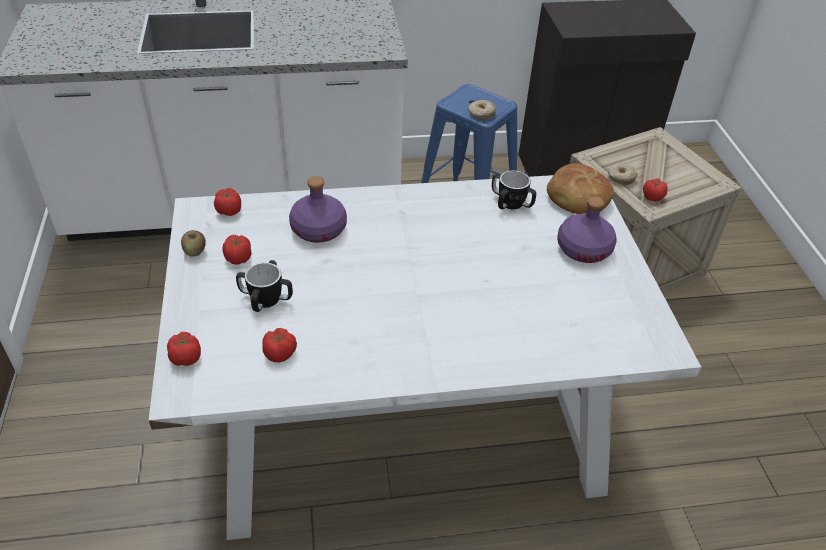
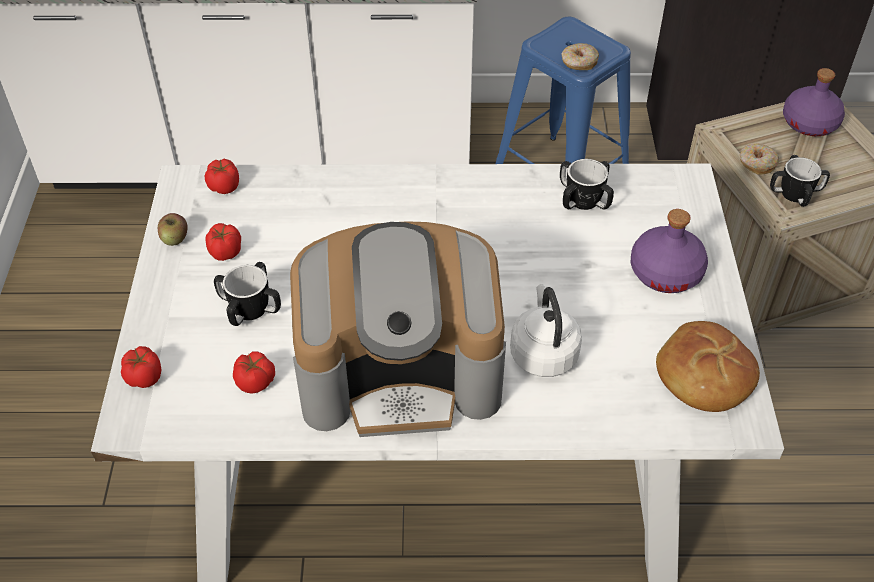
camera: 10 degrees right, 5 degrees up
purple bottle [289,176,347,243] -> purple bottle moved to [783,68,845,136]
bread [547,164,614,214] -> bread moved to [656,321,760,412]
tomato [643,179,668,202] -> mug [770,155,830,207]
none -> coffee machine [290,221,506,437]
none -> white kettle [510,284,582,377]

